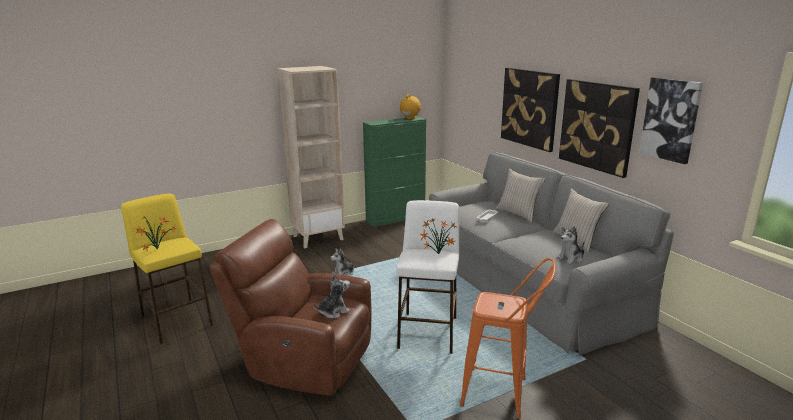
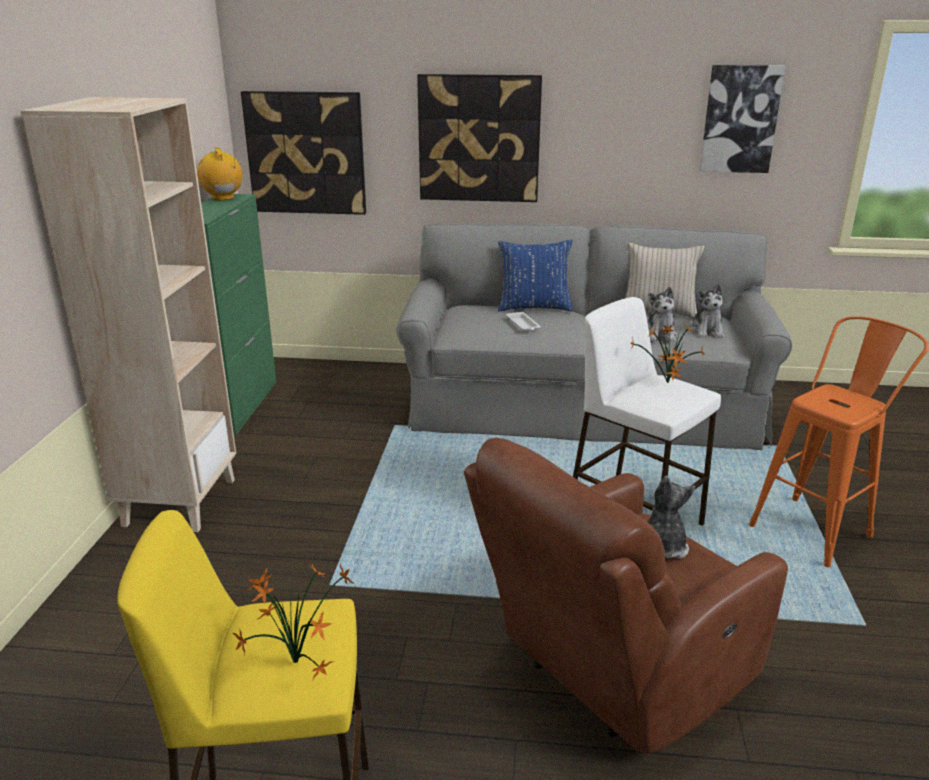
camera: 55 degrees left, 5 degrees up
plush toy [330,249,357,276] -> plush toy moved to [647,287,677,341]
beige pillow [496,168,546,222] -> blue pillow [498,240,573,312]
picture [559,79,640,178] -> picture moved to [241,91,366,215]

